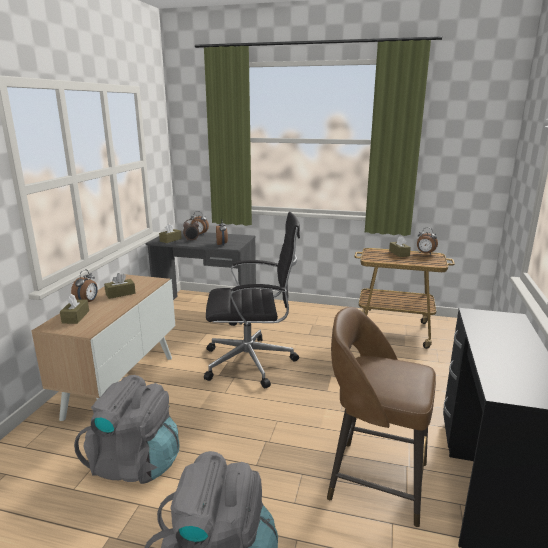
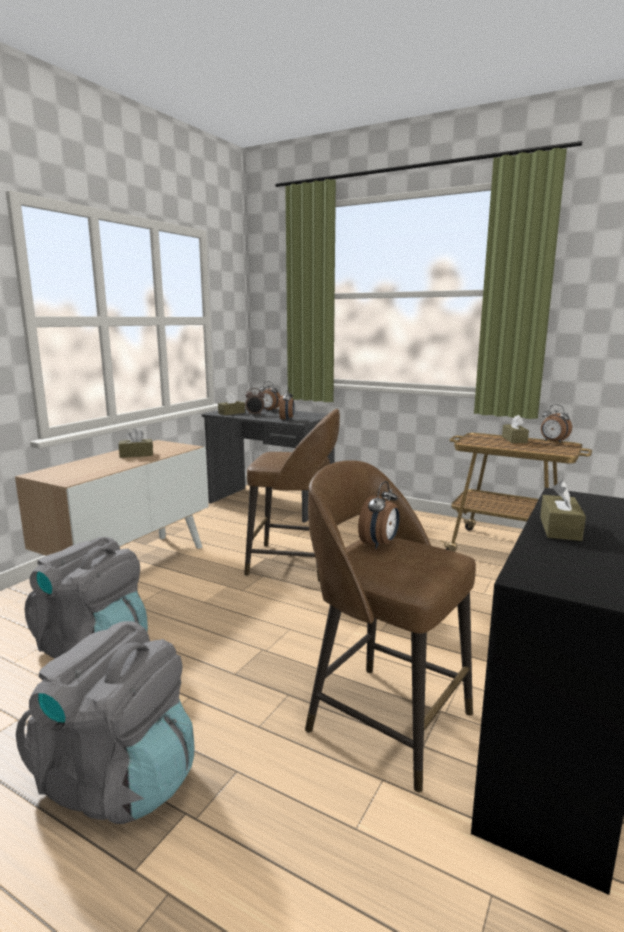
camera: 15 degrees right, 5 degrees down
brown tissue box [60,294,89,324] -> brown tissue box moved to [540,480,586,541]
alarm clock [71,269,98,302] -> alarm clock moved to [358,481,400,549]
black office chair [204,212,300,388] -> brown stool [244,409,340,582]

